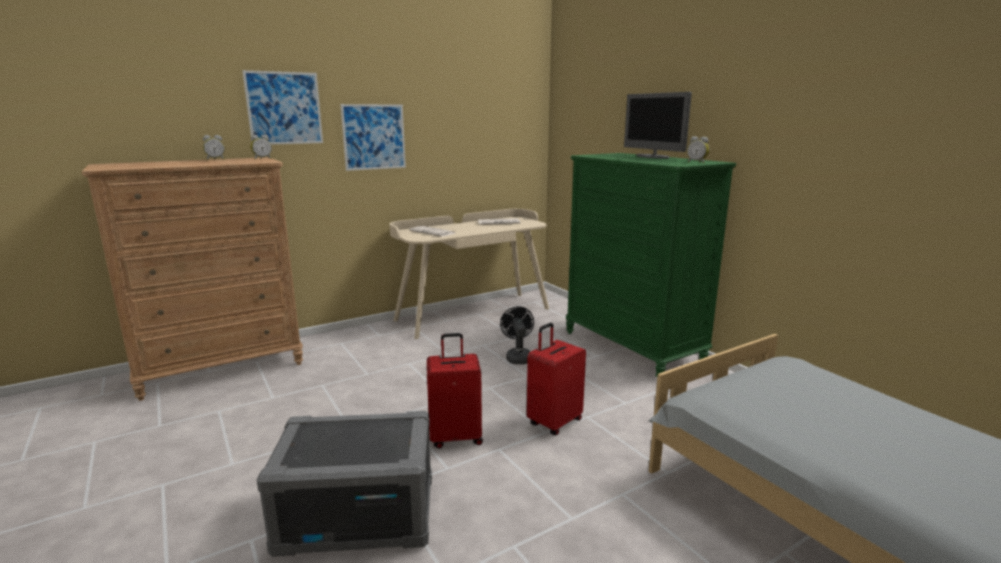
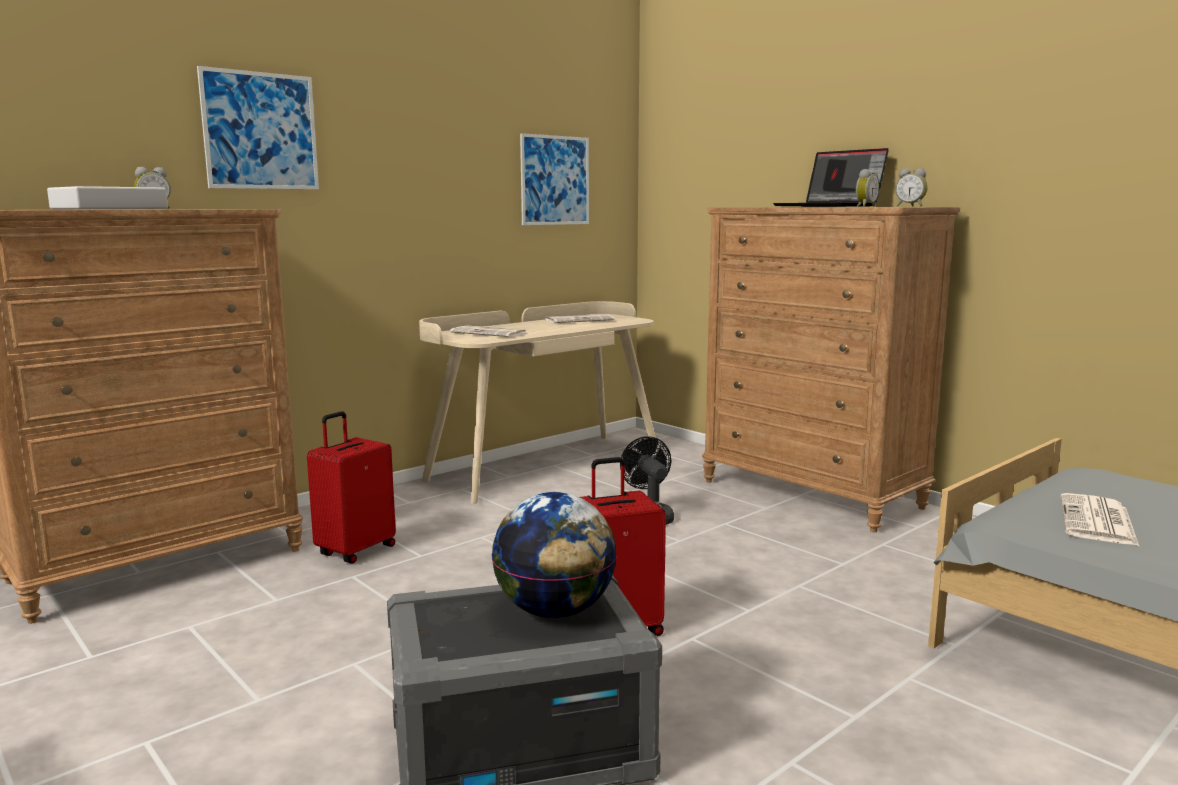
camera: 10 degrees left, 5 degrees down
alarm clock [251,135,272,160] -> alarm clock moved to [856,169,880,207]
picture [340,104,406,171] -> picture moved to [520,133,589,225]
red suitcase [527,323,586,435] -> red suitcase moved to [307,411,396,564]
green dresser [566,153,736,377] -> brown dresser [702,207,960,532]
monitor [624,92,692,159] -> laptop [773,148,889,207]
none -> grey tray [47,186,168,209]
none -> globe [491,492,617,618]
none -> newspaper [1061,493,1139,546]

